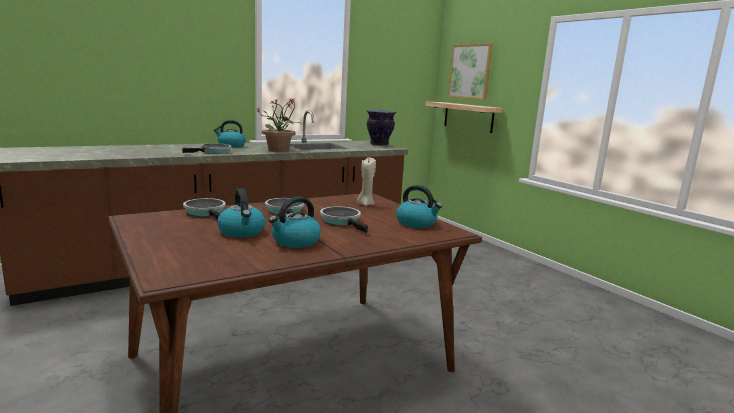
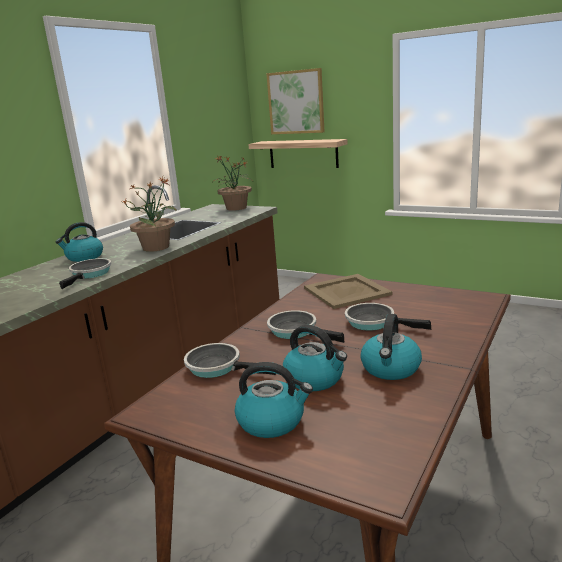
camera: 25 degrees left, 5 degrees up
beige candle [357,158,376,206] -> beige tray [304,274,392,309]
vase [367,110,396,146] -> potted plant [212,156,253,211]
kettle [396,185,442,228] -> kettle moved to [235,362,313,438]

